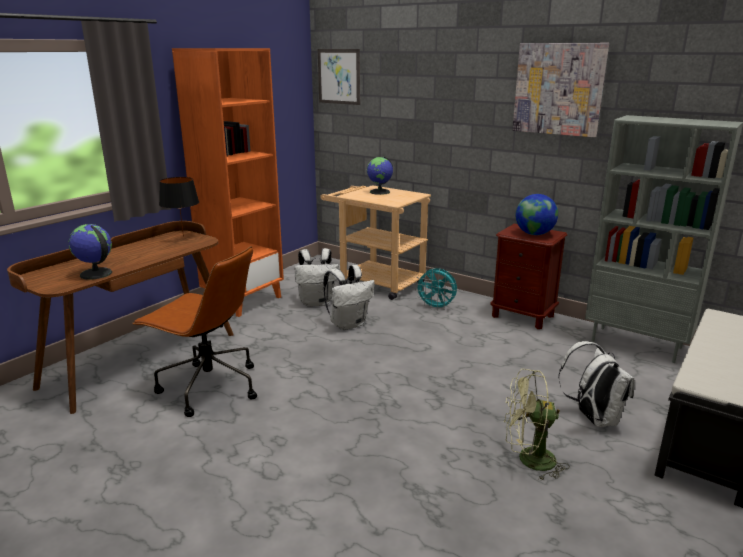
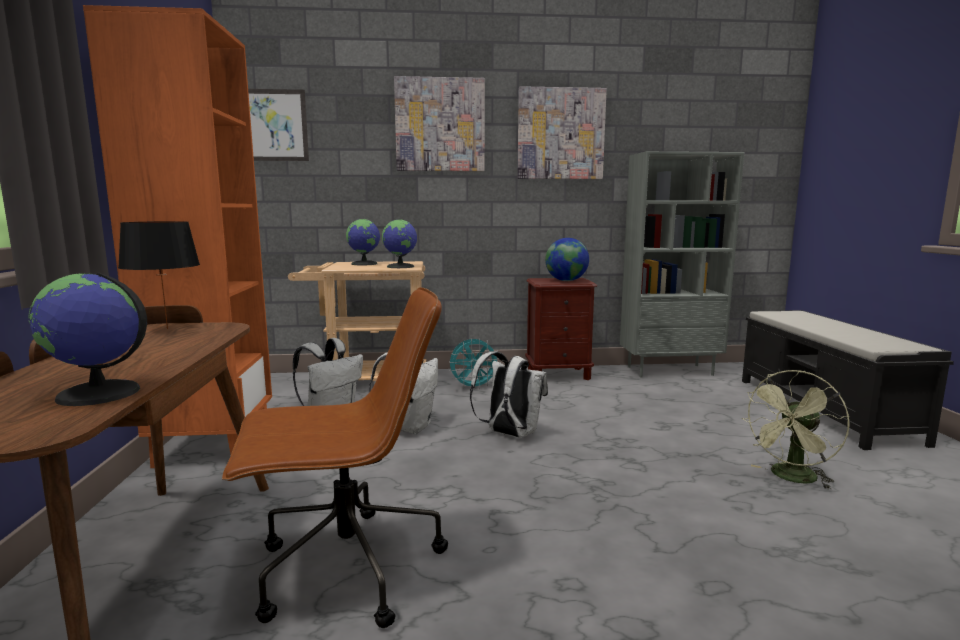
camera: 40 degrees left, 10 degrees down
white backpack [558,341,634,427] -> white backpack moved to [470,352,548,438]
none -> globe [382,219,417,268]
none -> picture [394,76,485,171]

